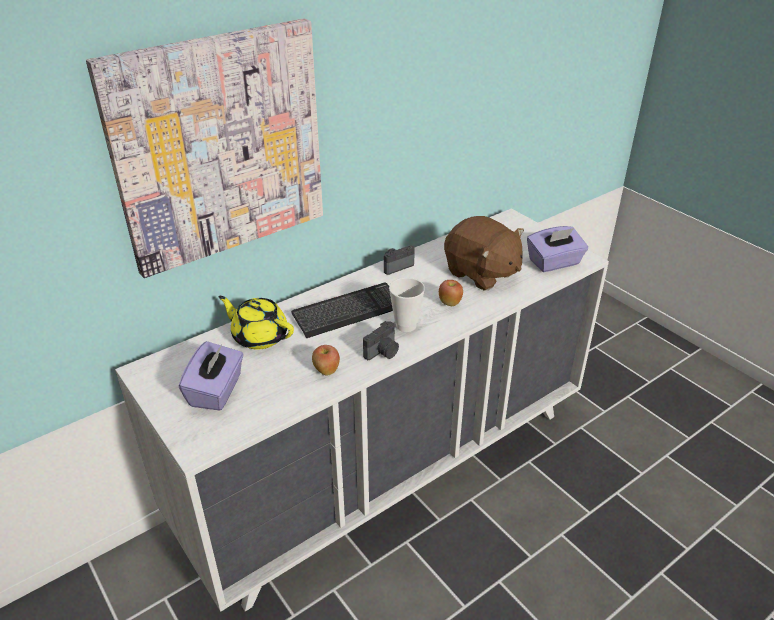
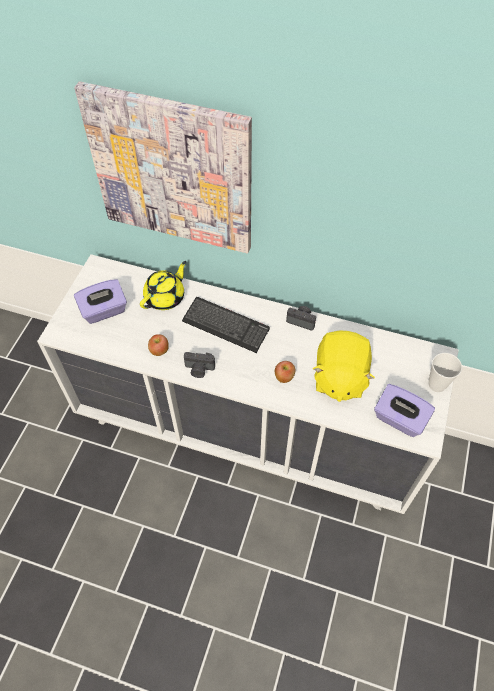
camera: 55 degrees right, 20 degrees up
yellow teapot [218,296,294,349] -> yellow teapot turned 45 degrees clockwise [140,261,186,310]
cup [389,278,425,332] -> cup moved to [429,353,462,392]
brown plush toy [444,216,524,291] -> yellow plush toy [313,330,375,402]

